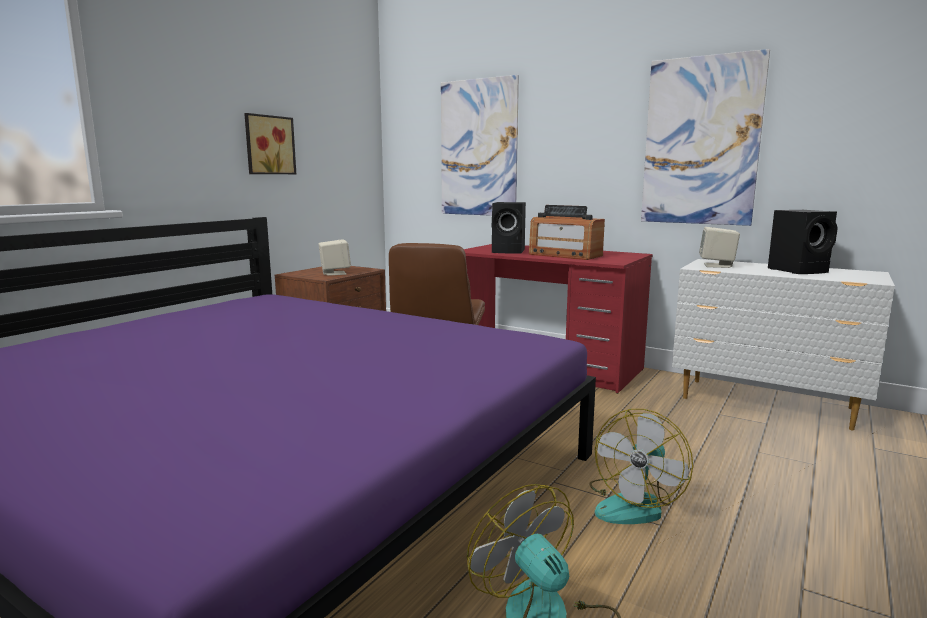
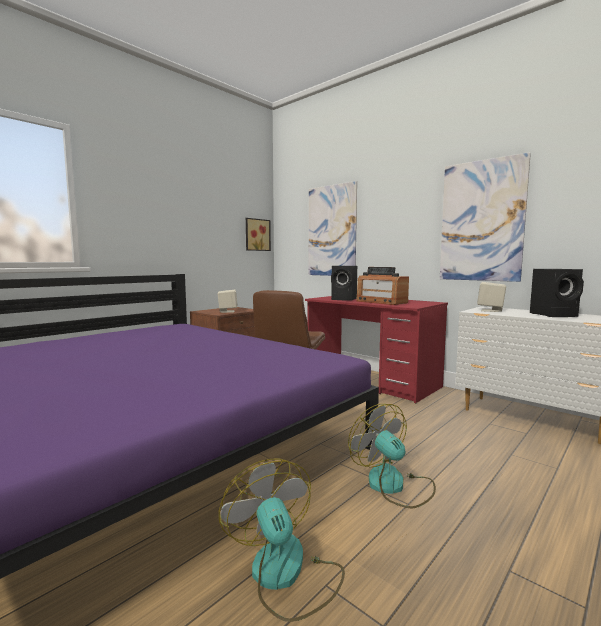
camera: 10 degrees right, 5 degrees down
picture [244,113,296,174] -> picture moved to [246,218,271,251]
fan [589,409,693,524] -> fan turned 105 degrees clockwise [348,404,436,508]

